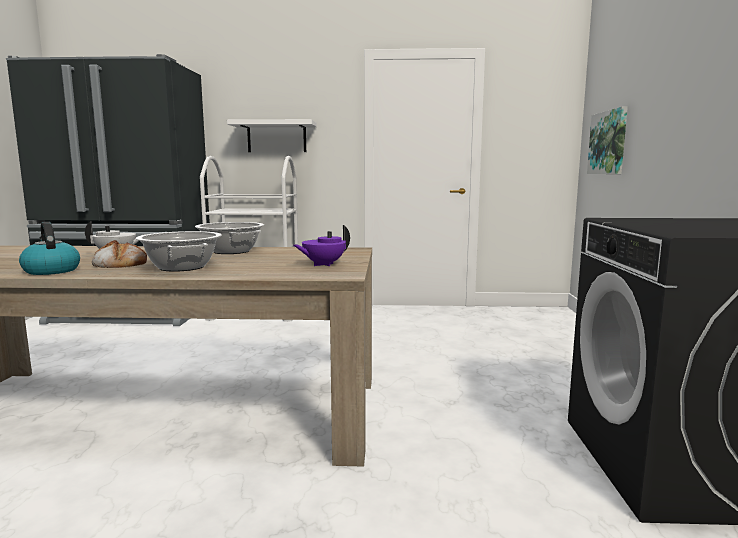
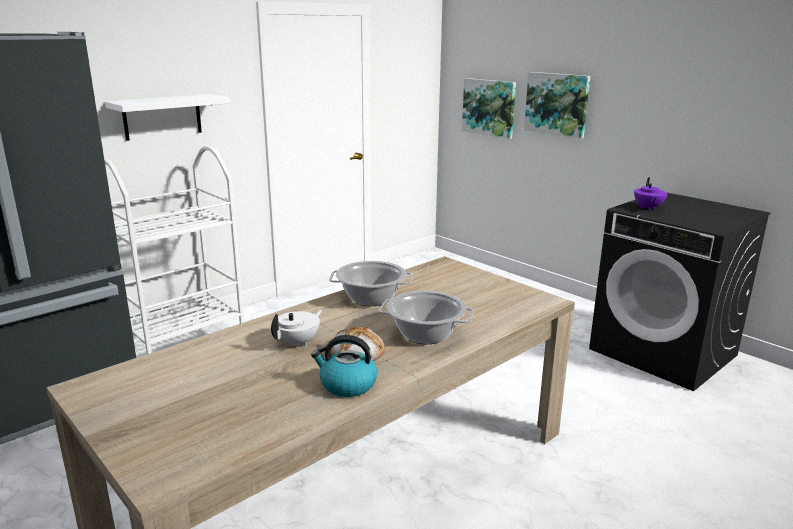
camera: 45 degrees left, 10 degrees up
purple teapot [294,225,350,266] -> purple teapot moved to [634,177,668,210]
none -> picture [524,72,590,138]

